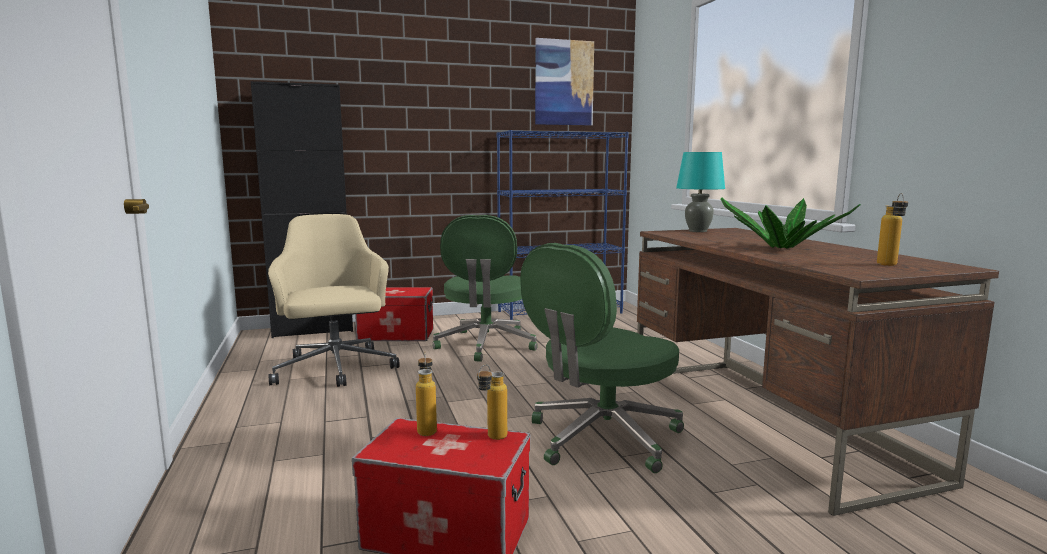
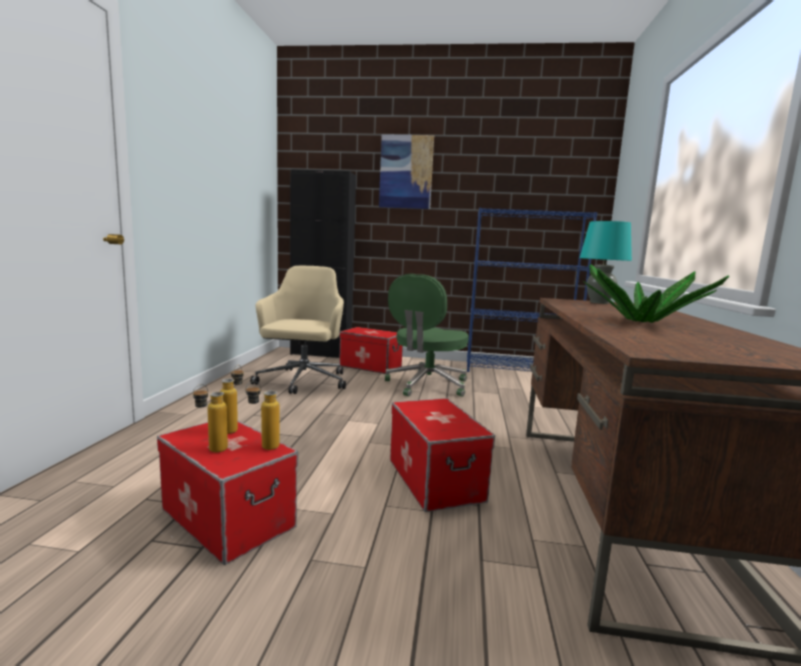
camera: 25 degrees right, 0 degrees up
green office chair [520,243,684,473] -> storage box [390,398,495,512]
picture [535,38,594,125] -> picture moved to [379,134,434,209]
bottle [877,193,908,266] -> bottle moved to [193,384,228,453]

